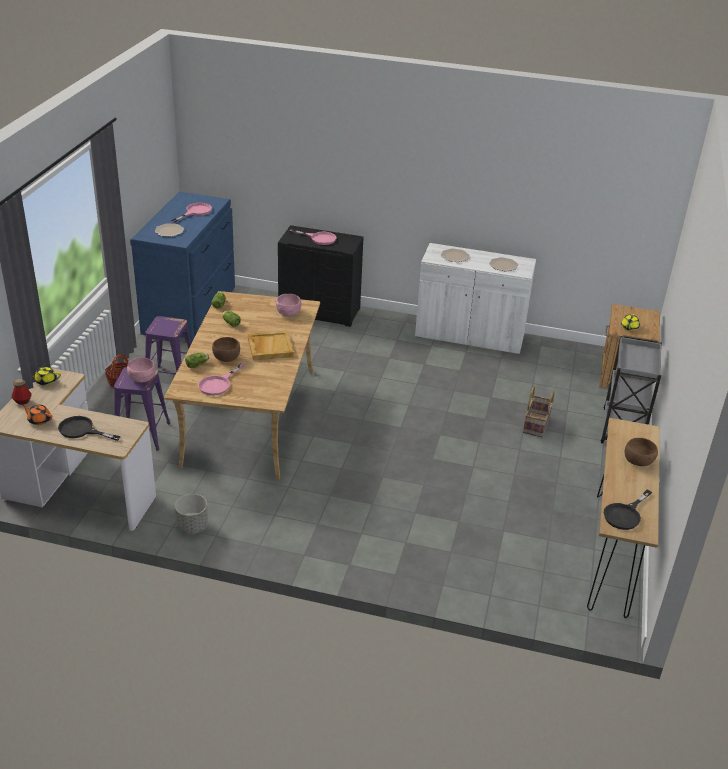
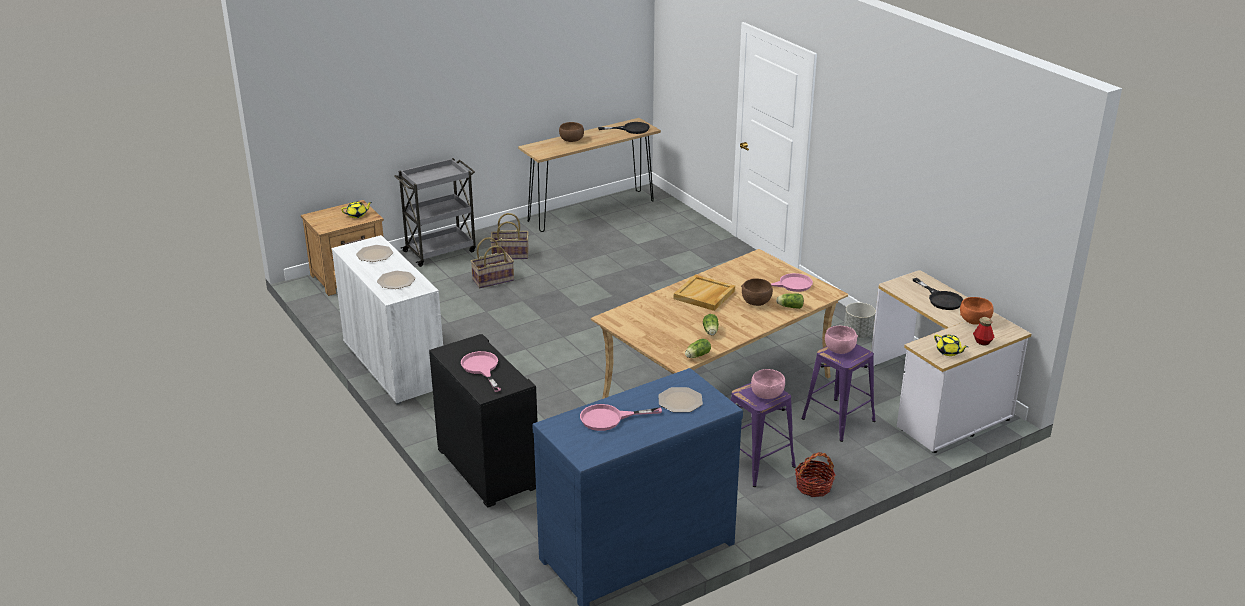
camera: 135 degrees left, 5 degrees down
orange teapot [22,404,53,425] -> orange bowl [960,297,994,324]
pink bowl [275,294,301,316] -> pink bowl moved to [751,369,785,399]
none -> basket [490,213,529,259]

